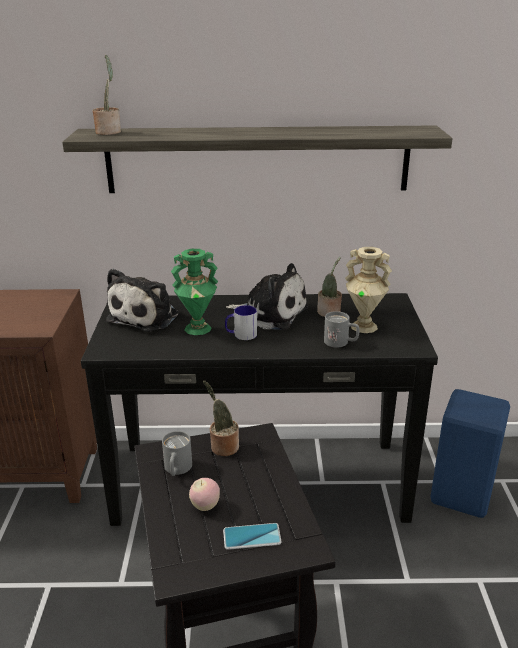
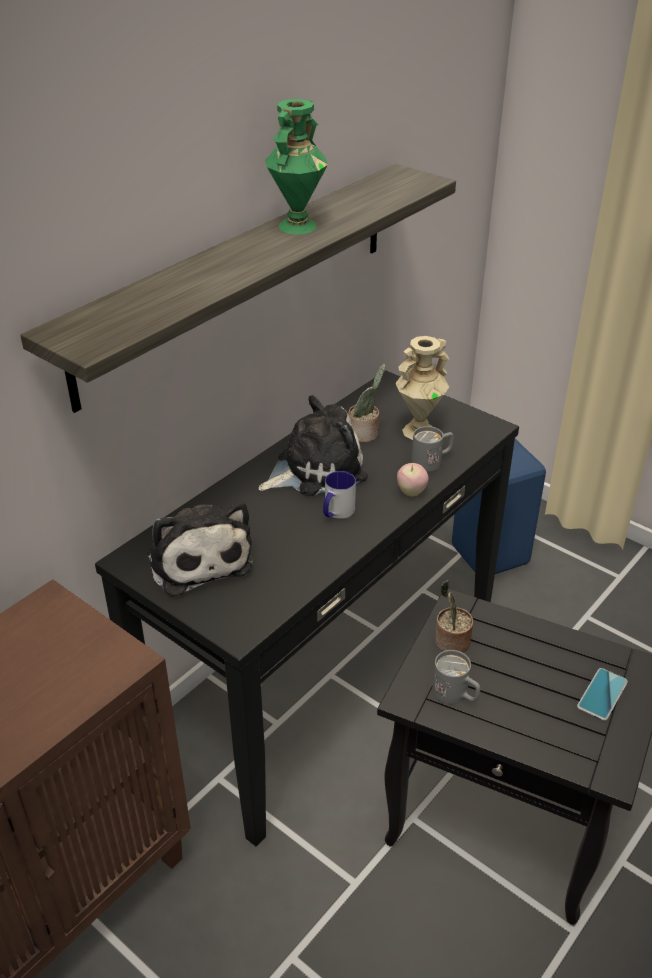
camera: 50 degrees left, 10 degrees up
potted plant [93,55,121,135] -> none
green vase [171,249,218,335] -> green vase moved to [265,99,328,235]
apple [189,478,220,511] -> apple moved to [397,463,429,496]

